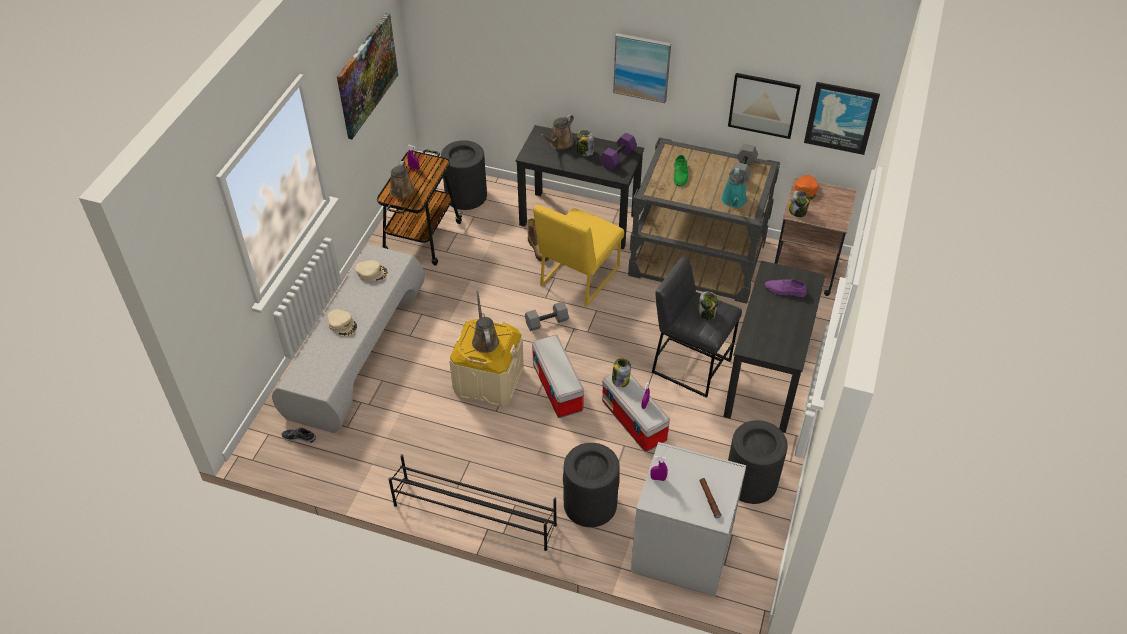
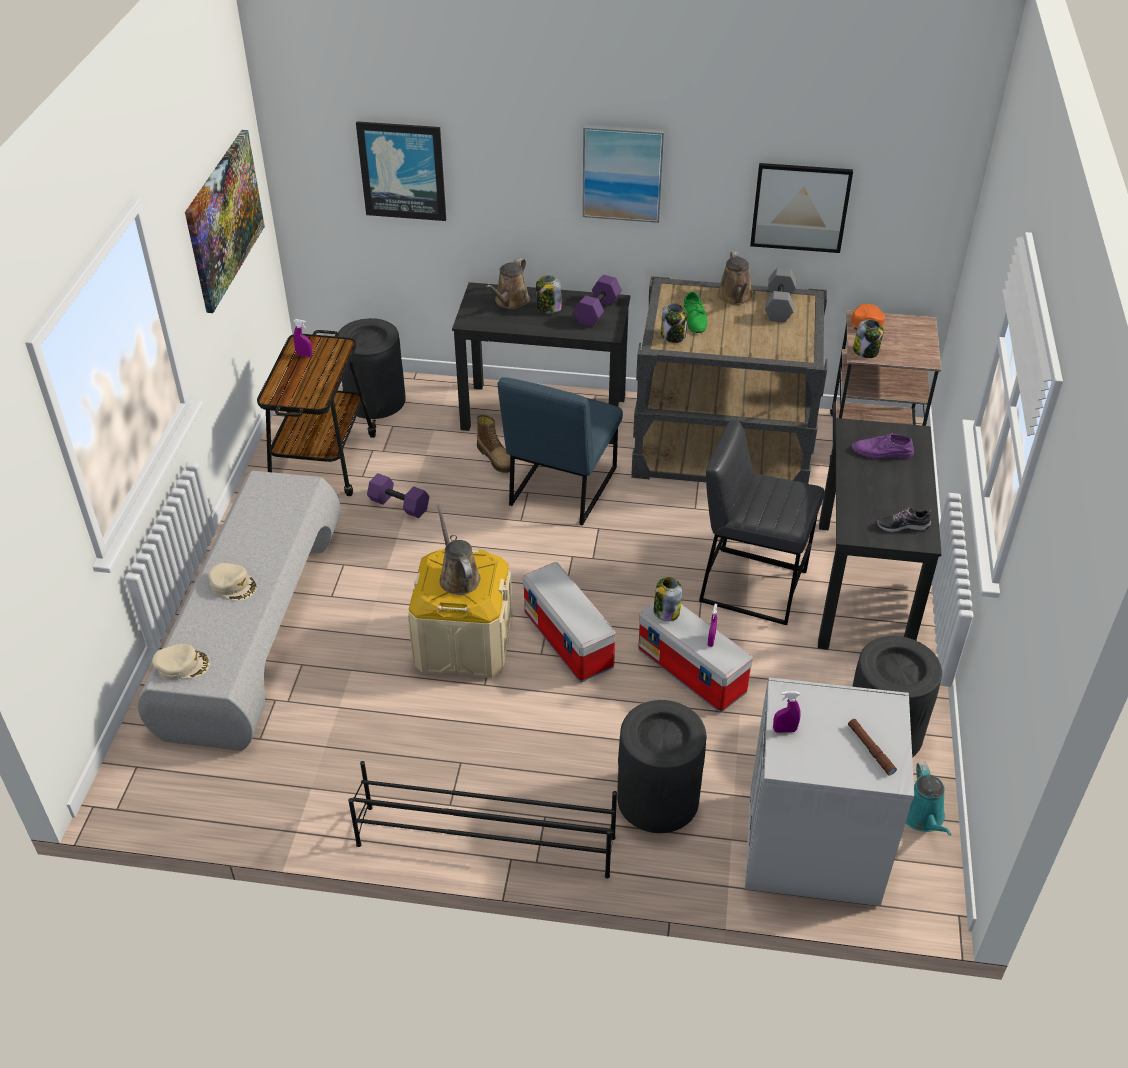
camera: 10 degrees left, 5 degrees down
shoe [282,428,316,443] -> shoe moved to [877,507,931,532]
beige cap [355,260,388,281] -> beige cap moved to [152,644,210,680]
brown watering can [390,161,415,199] -> brown watering can moved to [717,251,753,305]
grey dumbbell [525,302,569,331] -> none
yellow chair [533,205,624,307] -> blue chair [498,377,623,526]
jar [698,291,718,320] -> jar moved to [661,303,687,343]
turquoise watering can [721,168,747,208] -> turquoise watering can moved to [906,763,952,836]
picture [804,82,880,155] -> picture moved to [356,121,446,221]
none -> purple dumbbell [367,473,429,518]

